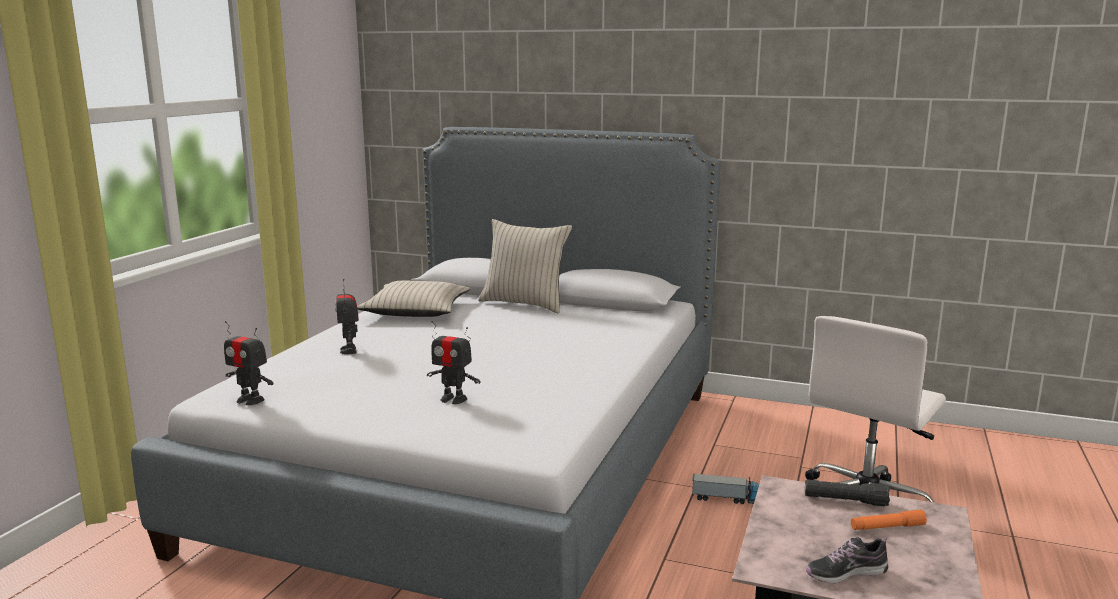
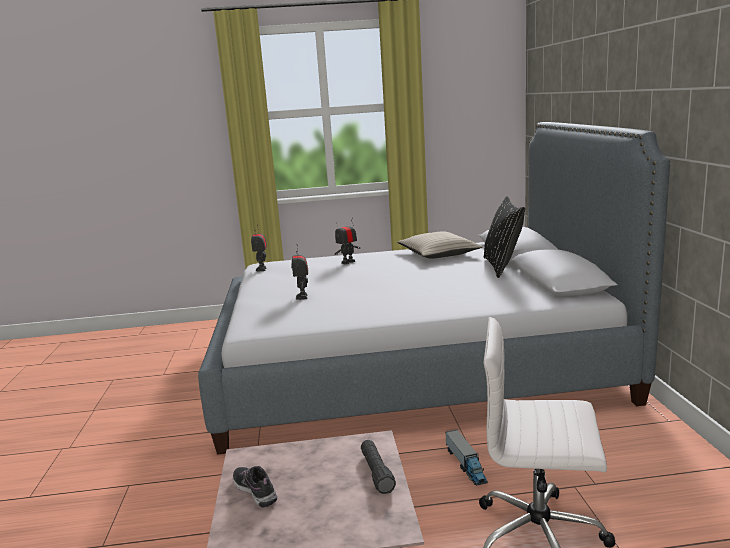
camera: 65 degrees right, 0 degrees up
beige pillow [478,219,572,313] -> black pillow [484,196,525,278]
orange flashlight [851,510,927,530] -> none

